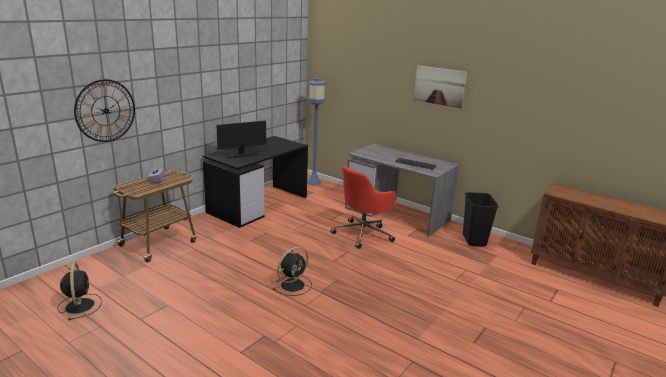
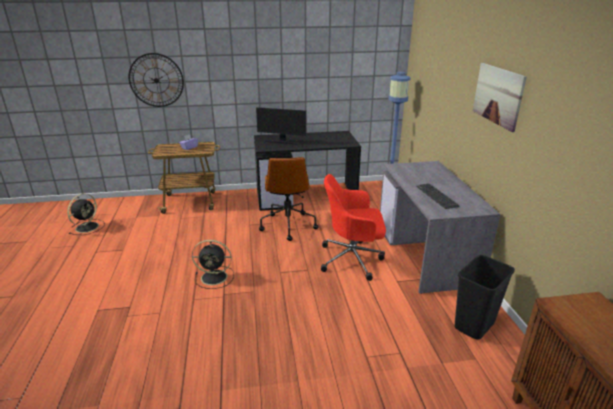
camera: 45 degrees right, 5 degrees up
none -> brown office chair [259,157,318,241]

